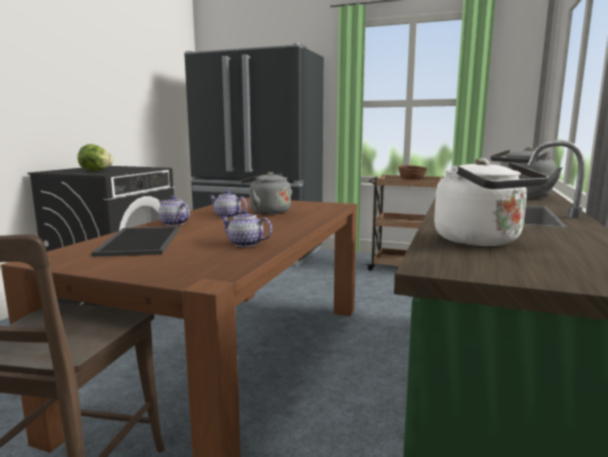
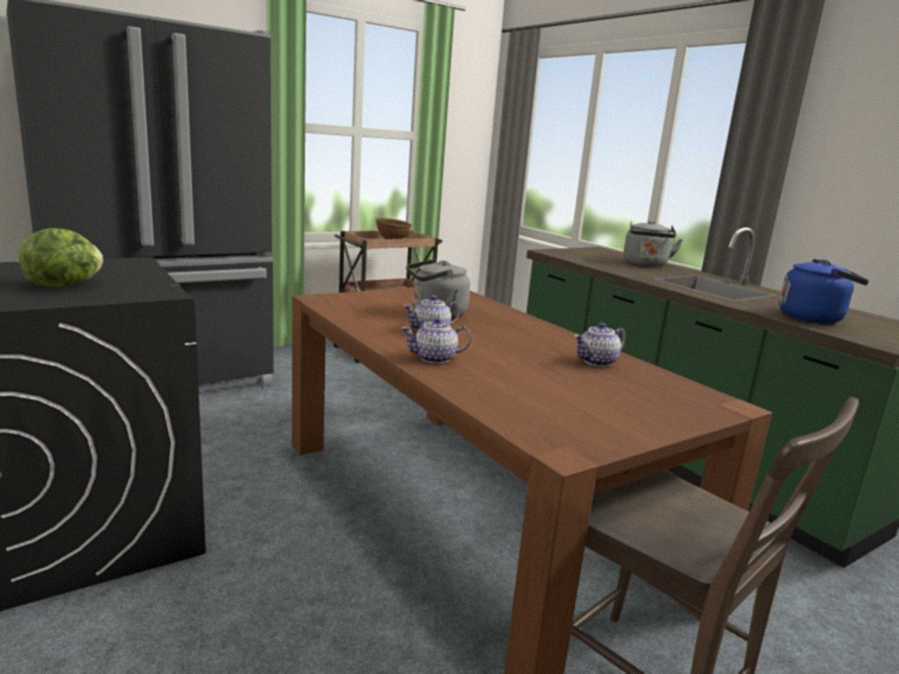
camera: 55 degrees left, 5 degrees up
tray [91,227,179,257] -> none
white kettle [434,158,549,246] -> blue kettle [779,259,869,324]

